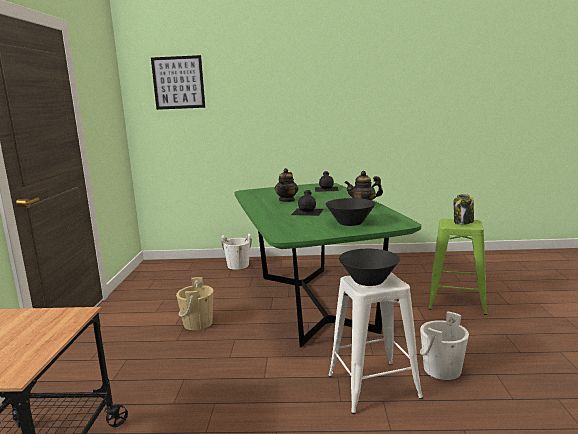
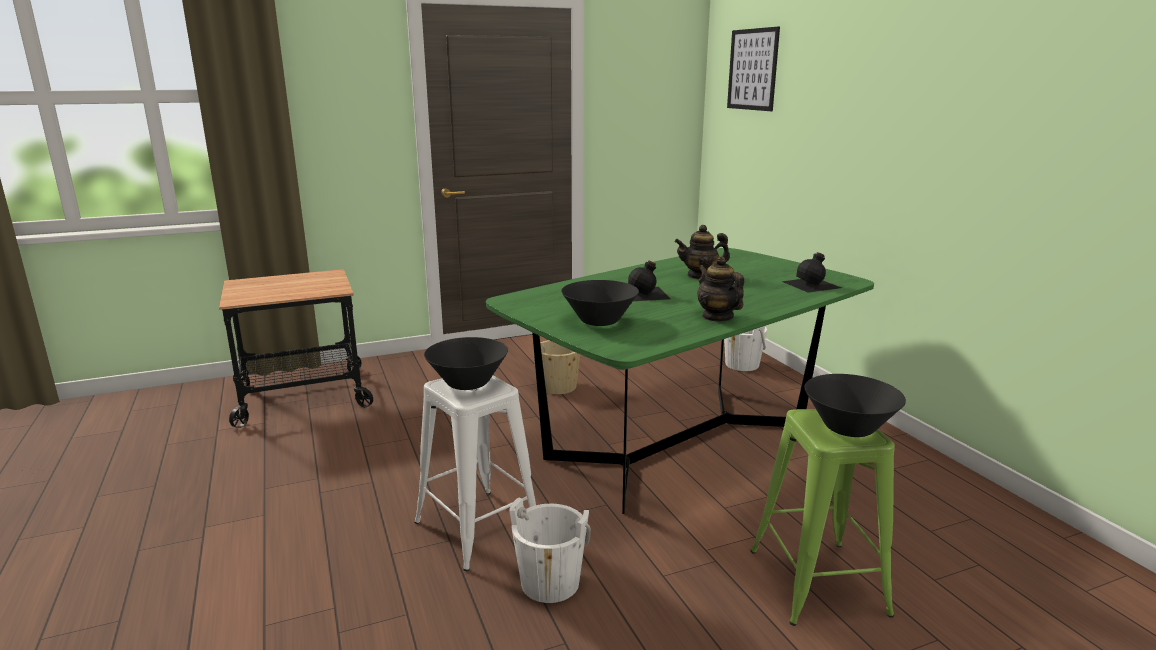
camera: 65 degrees right, 5 degrees up
jar [453,194,474,225] -> black bowl [804,374,906,437]

